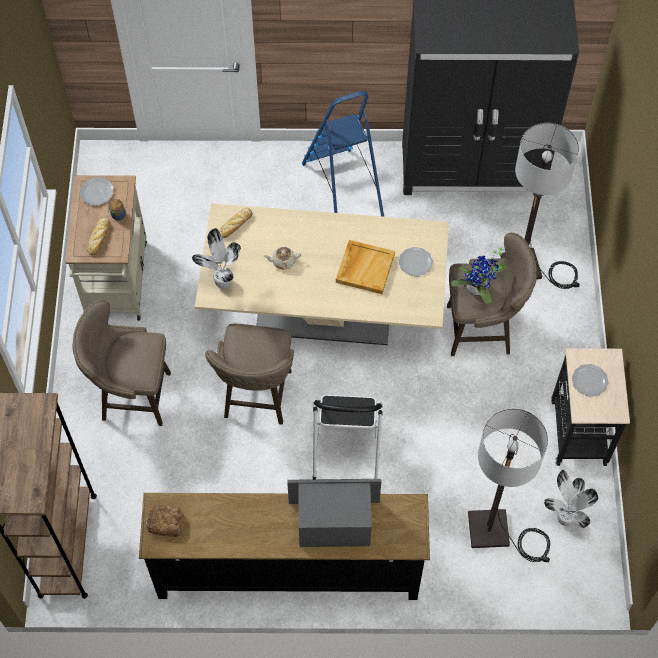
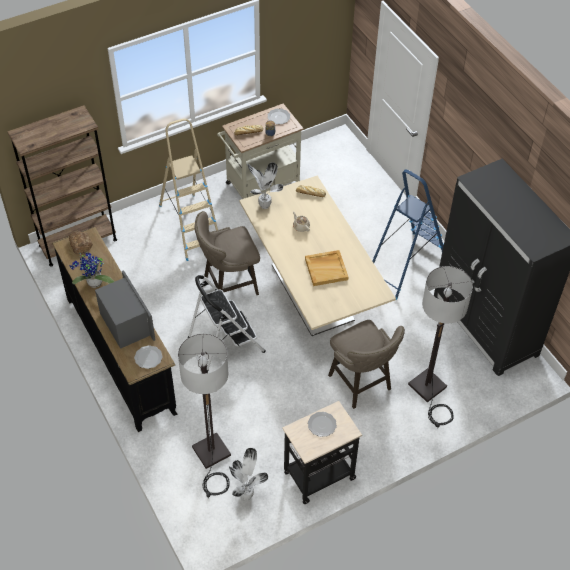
camera: 60 degrees right, 10 degrees down
beige stool [73,300,171,426] -> beige step ladder [159,119,218,261]
plate [398,247,433,277] -> plate moved to [134,345,162,369]
potted plant [451,246,506,304] -> potted plant moved to [69,253,115,288]

